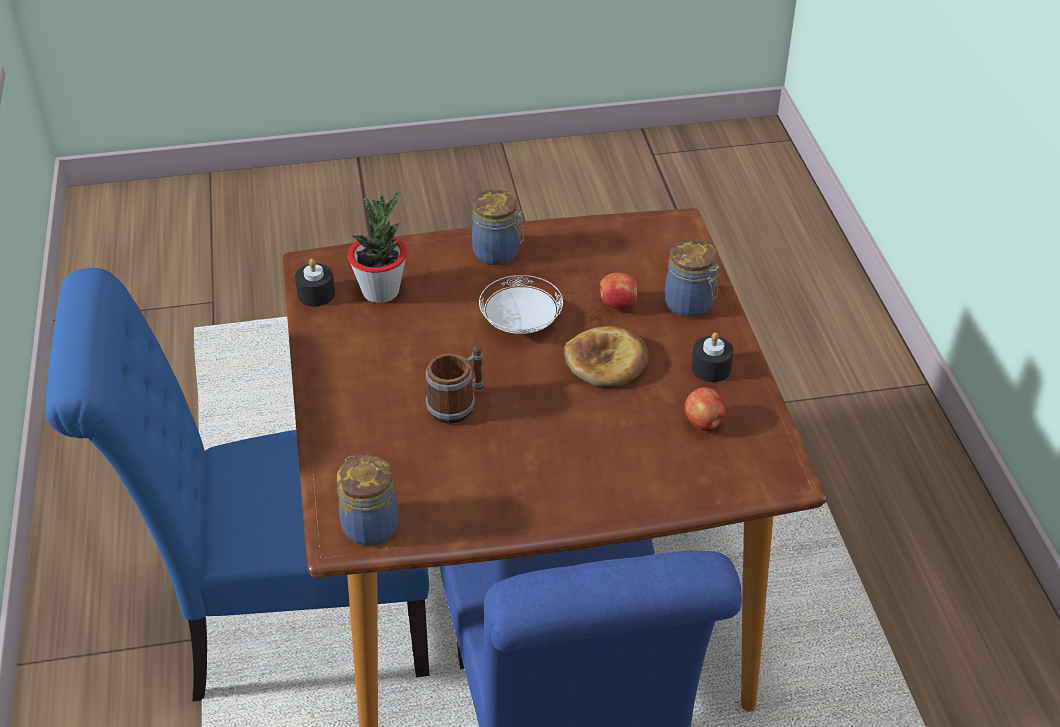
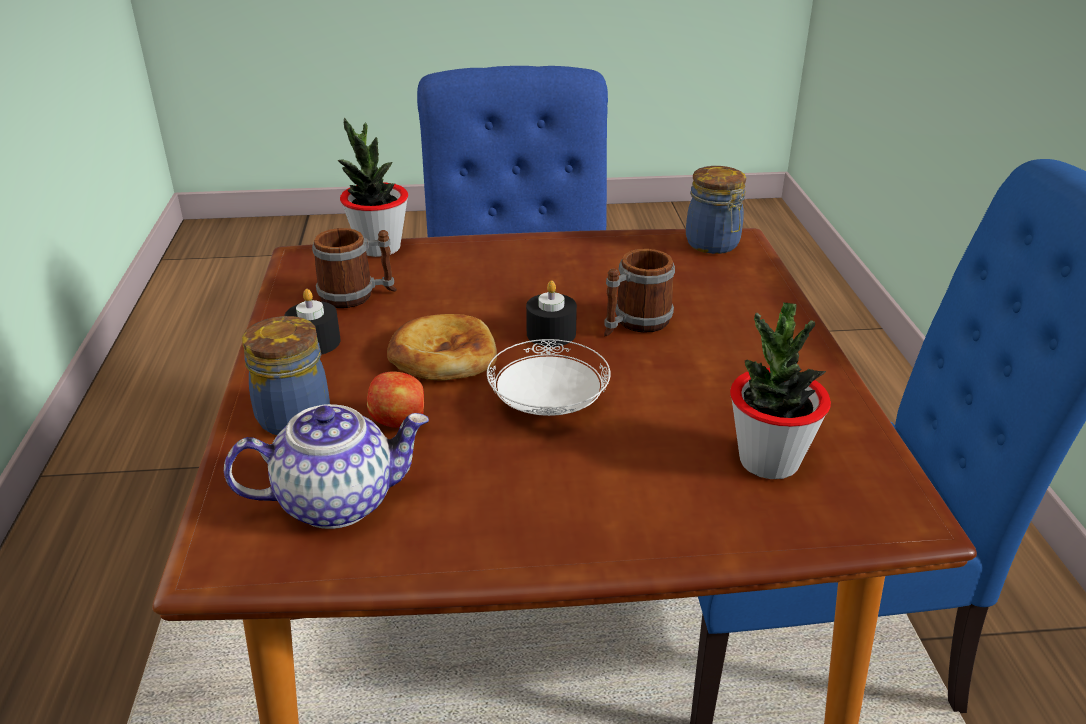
camera: 175 degrees left, 10 degrees down
black candle [295,259,335,306] -> black candle moved to [526,281,577,347]
jar [472,189,524,265] -> none
apple [685,387,726,431] -> mug [312,228,397,308]
none -> teapot [224,404,429,529]
none -> potted plant [337,118,408,257]

